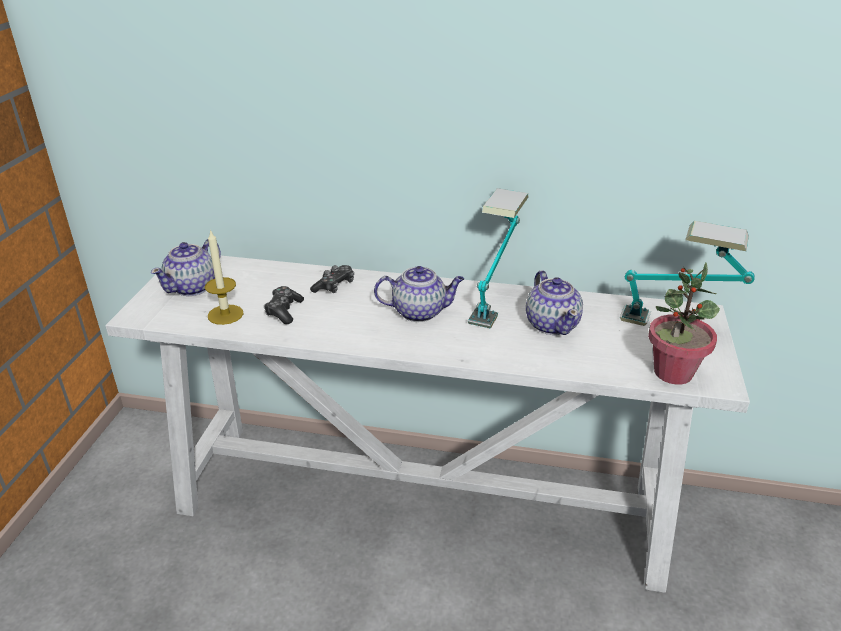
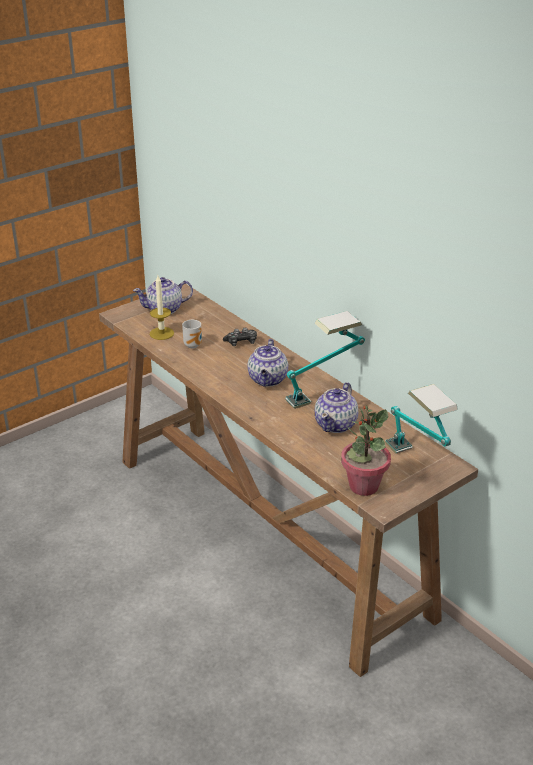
camera: 40 degrees right, 0 degrees up
white console table [105,254,750,593] -> brown console table [99,284,478,677]
game controller [264,286,304,324] -> mug [182,320,202,348]
teapot [374,266,464,322] -> teapot turned 60 degrees clockwise [248,339,288,387]

